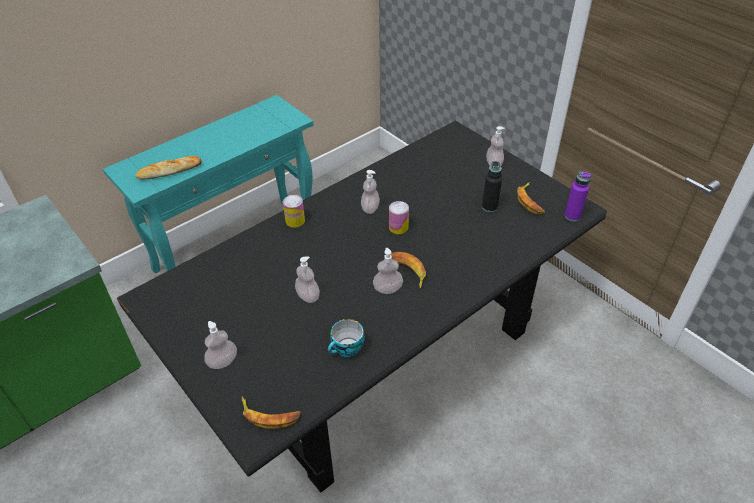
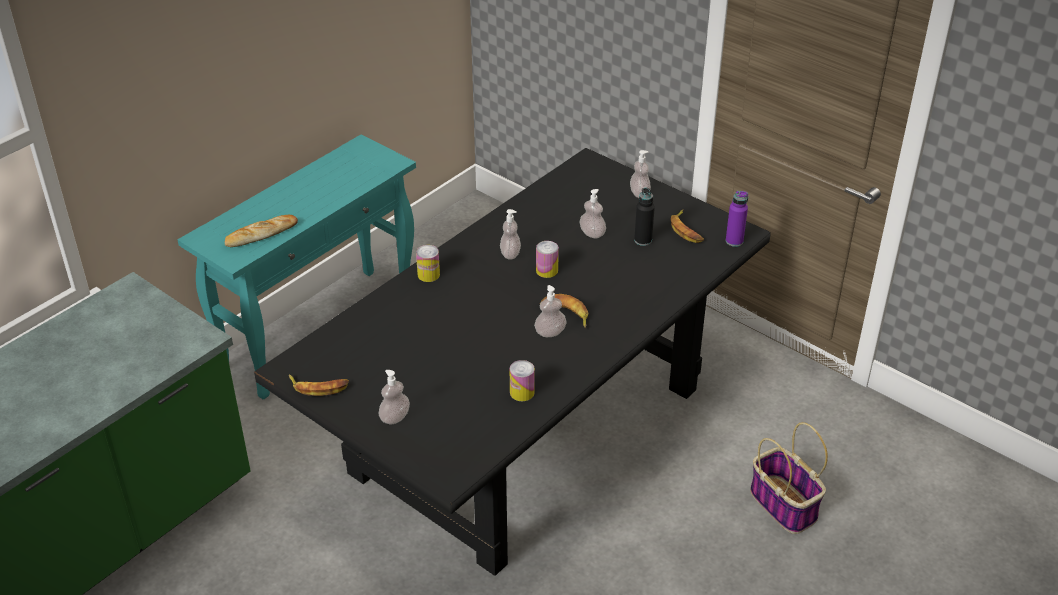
camera: 10 degrees left, 5 degrees down
banana [242,396,301,429] -> banana moved to [289,374,349,396]
soap dispenser [295,256,320,303] -> soap dispenser moved to [579,189,606,238]
cup [328,319,365,357] -> can [510,360,535,401]
none -> basket [750,422,828,534]

